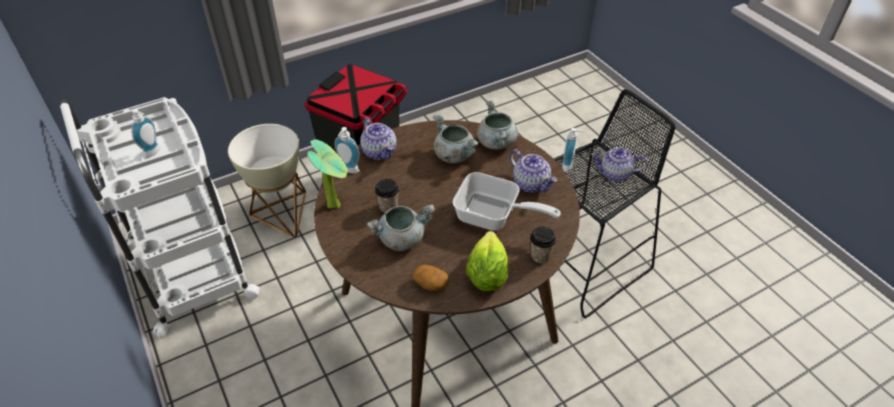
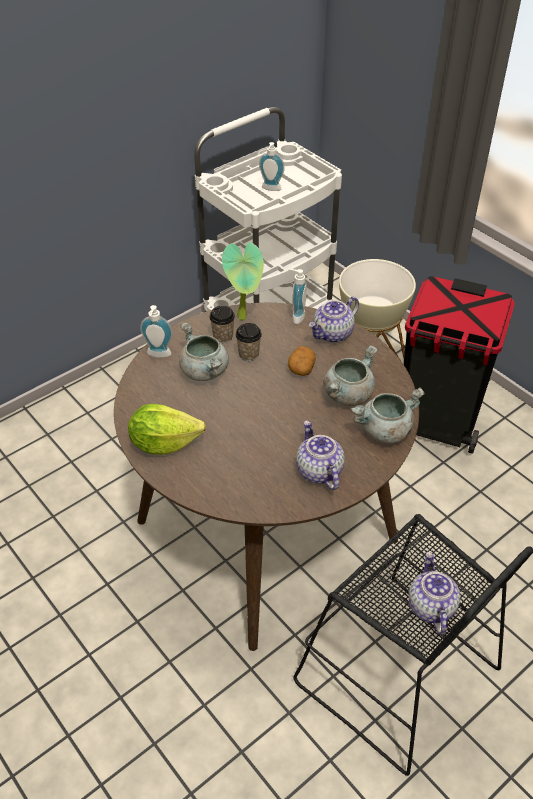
camera: 80 degrees right, 0 degrees up
potato [412,265,449,291] -> potato moved to [288,346,315,376]
frying pan [452,172,561,231] -> none
teapot [509,149,557,192] -> teapot turned 120 degrees clockwise [296,421,345,490]
cup [530,227,556,263] -> cup moved to [209,306,235,343]
soap dispenser [562,128,584,172] -> soap dispenser moved to [140,305,173,358]

